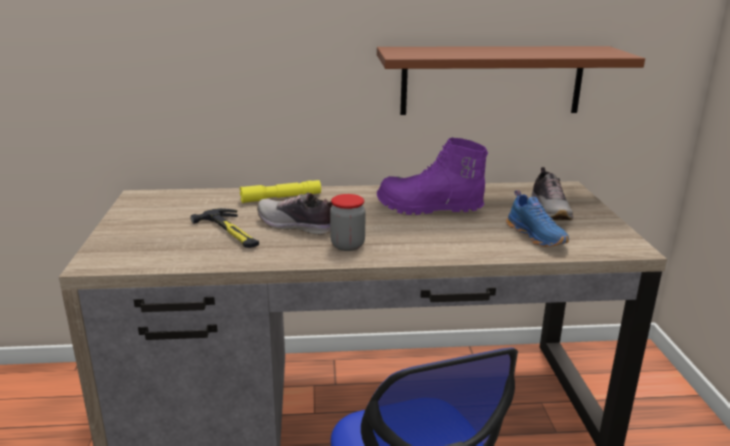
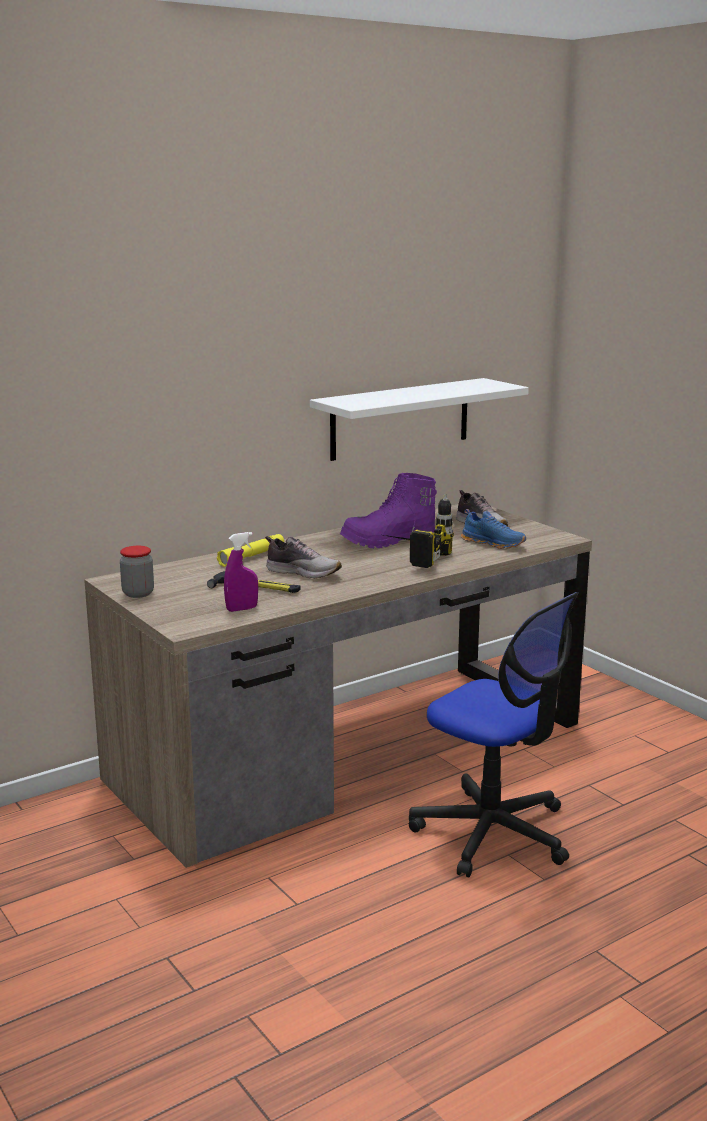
camera: 30 degrees left, 5 degrees down
shoe [257,193,333,235] -> shoe turned 150 degrees counterclockwise [265,536,342,579]
jar [330,194,366,251] -> jar moved to [120,546,154,598]
brown shelf [377,46,645,115] -> white shelf [310,378,529,461]
none -> purple spray bottle [224,532,258,612]
none -> power drill [384,494,454,568]

